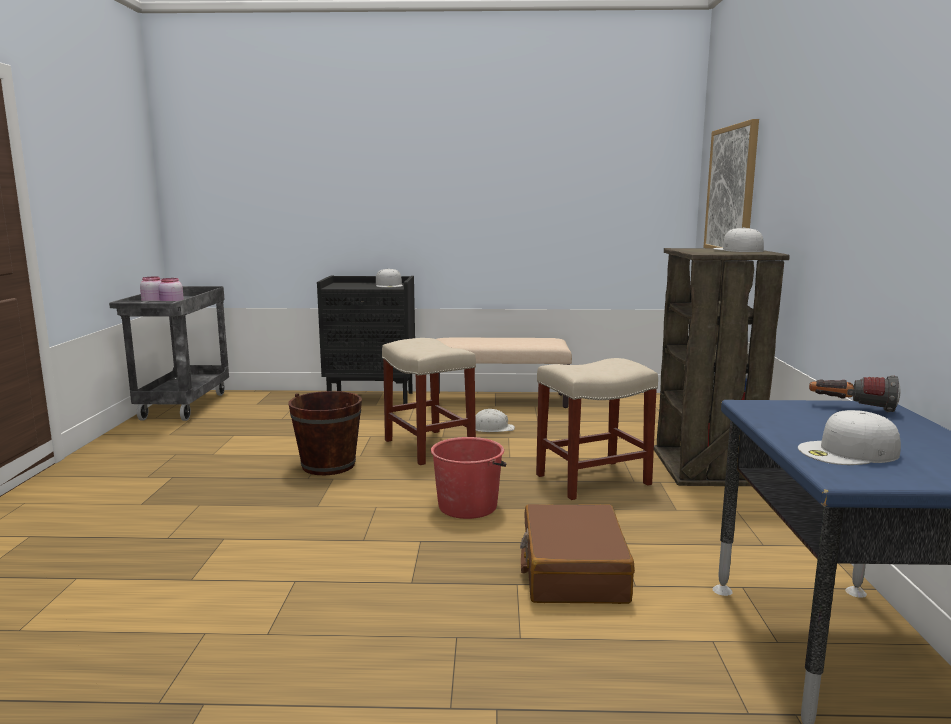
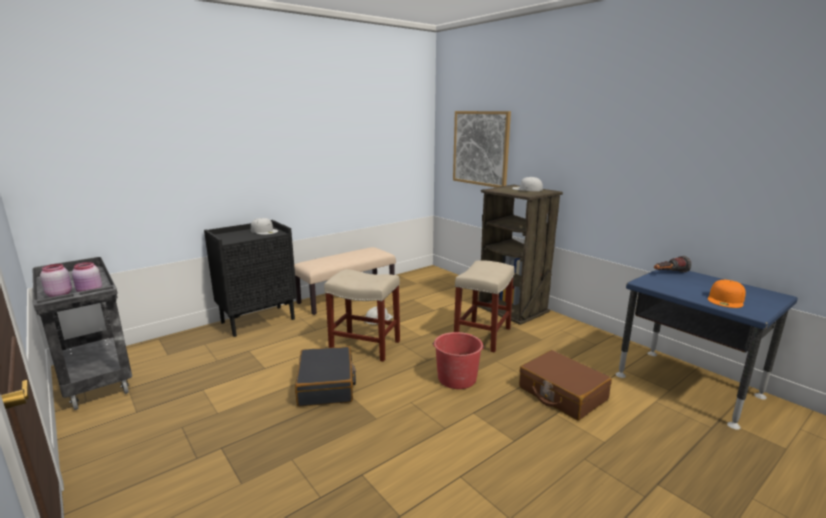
camera: 40 degrees left, 5 degrees up
brown bucket [288,391,362,475] -> black suitcase [295,346,356,407]
white cap [798,410,901,465] -> orange cap [708,280,746,308]

